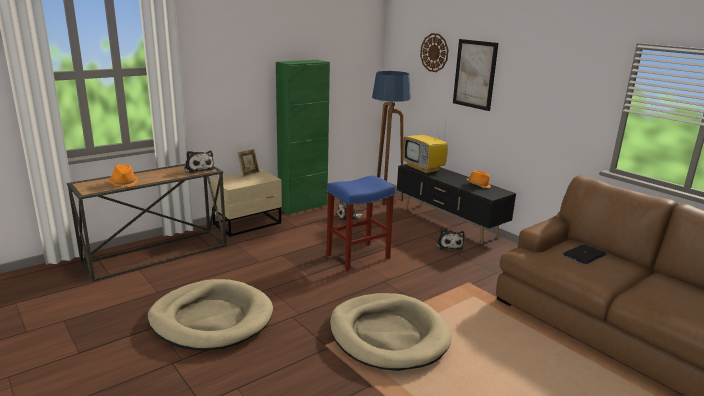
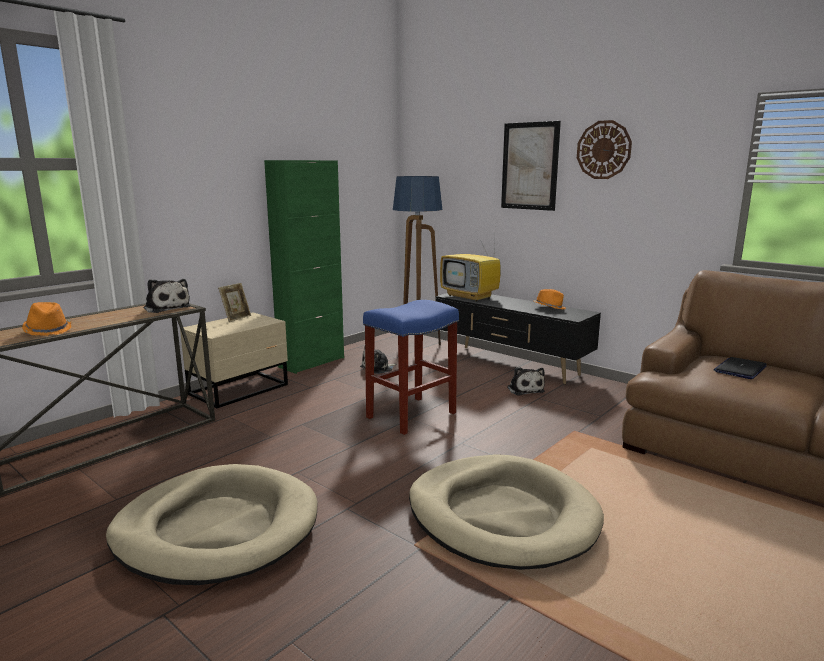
camera: 10 degrees left, 5 degrees down
wall clock [420,33,449,72] -> wall clock moved to [577,120,632,179]

